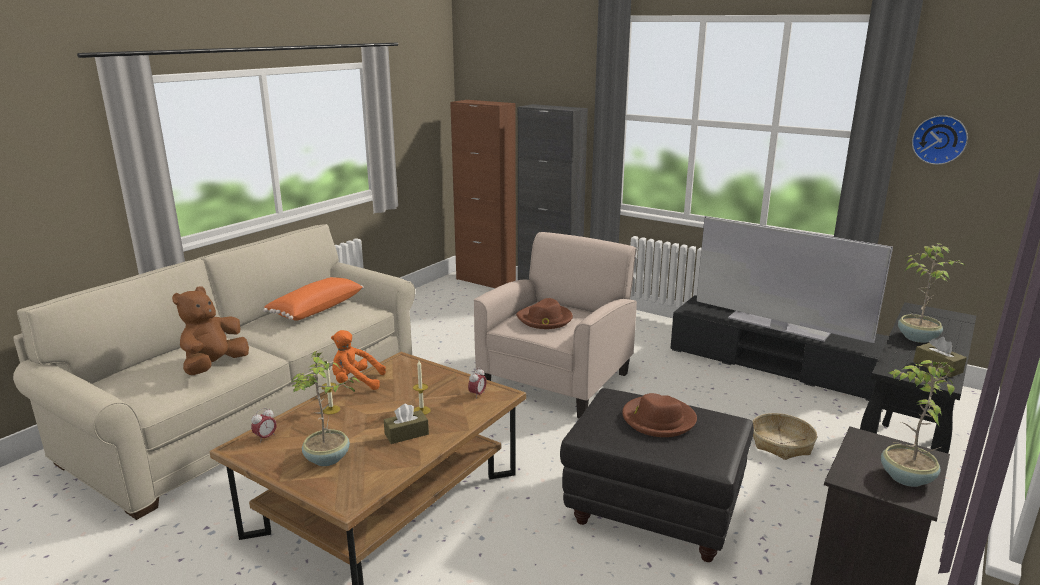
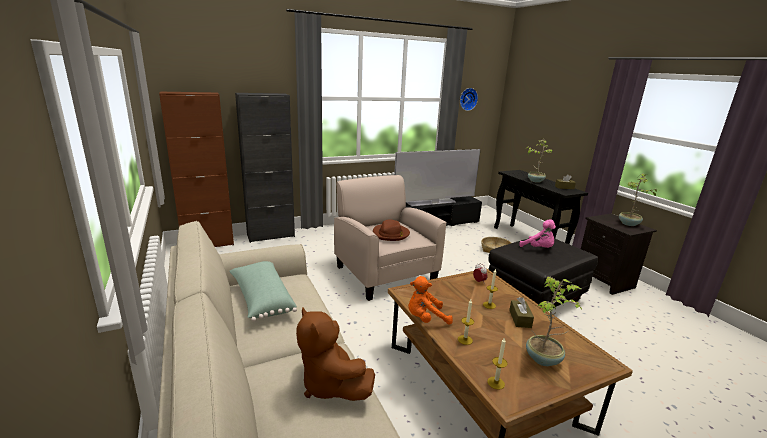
camera: 60 degrees left, 0 degrees up
alarm clock [251,408,277,443] -> candle [487,337,508,390]
orange pillow [263,277,364,321] -> green pillow [229,261,297,322]
orange plush toy [331,330,386,390] -> orange plush toy turned 45 degrees clockwise [408,276,453,325]
brown hat [622,393,697,437] -> pink plush toy [519,219,556,248]

